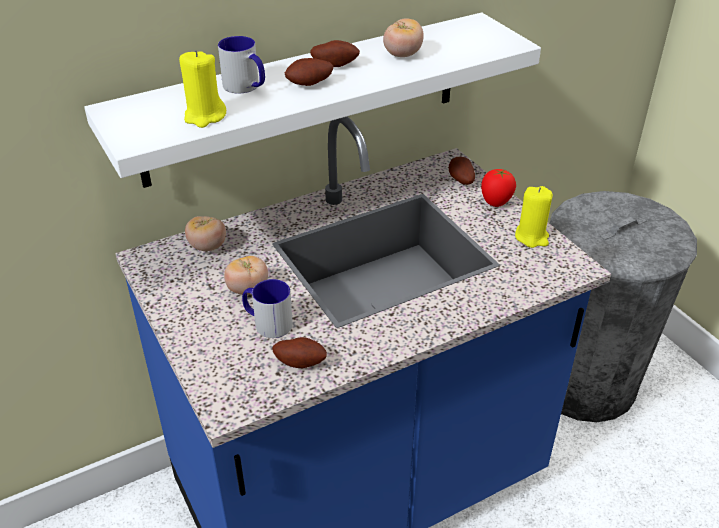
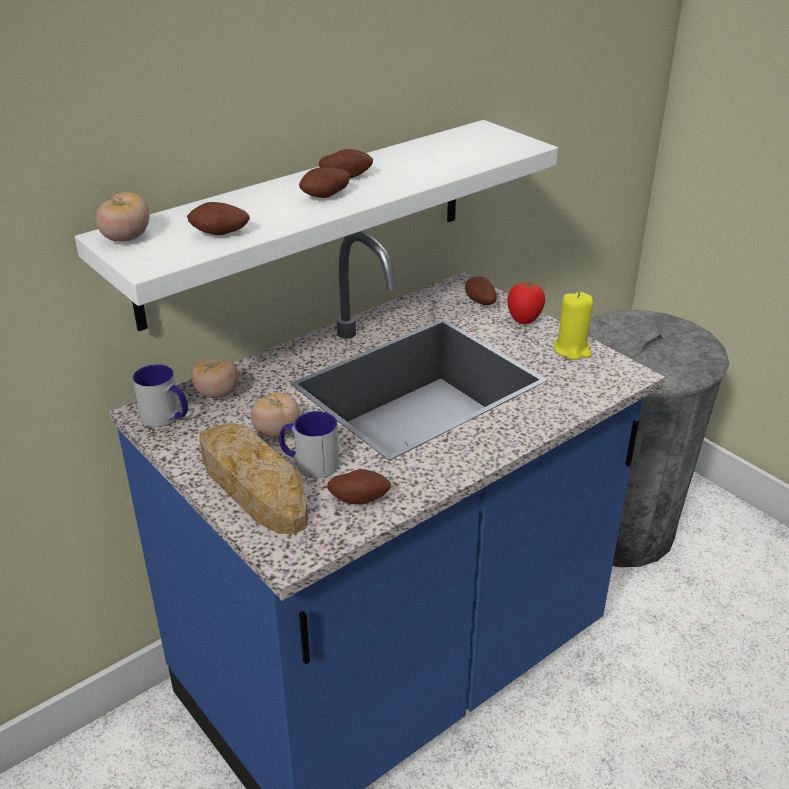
camera: 10 degrees left, 5 degrees down
yellow candle [179,50,226,128] -> potato [187,202,250,235]
mug [218,36,265,94] -> mug moved to [133,364,188,427]
tomato [383,19,424,57] -> tomato moved to [95,192,149,242]
none -> bread [199,423,308,534]

